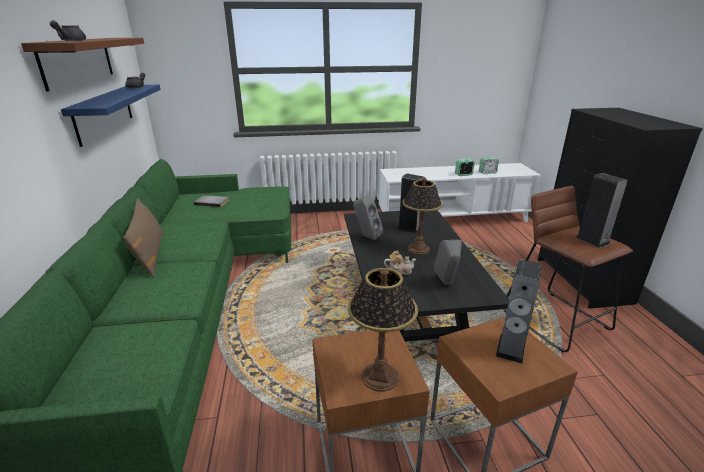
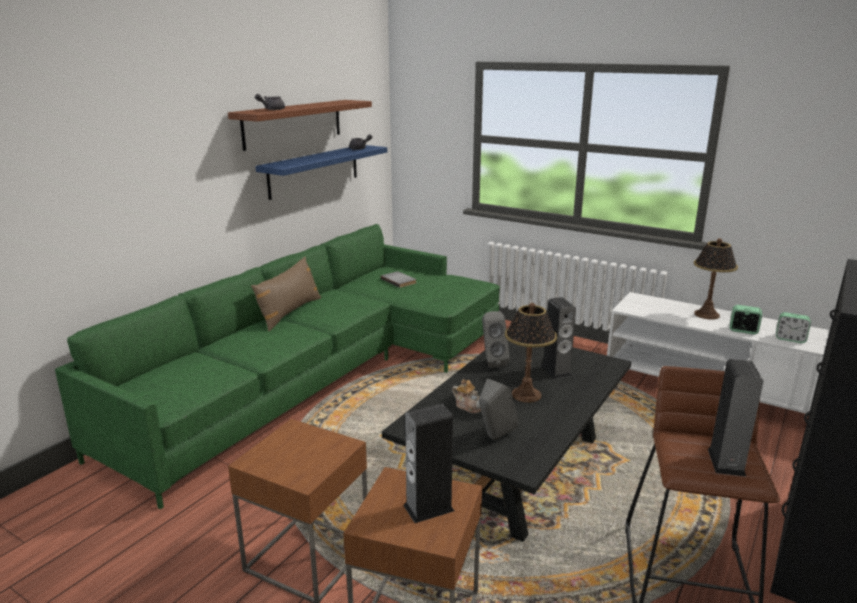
camera: 40 degrees right, 5 degrees down
table lamp [348,268,418,392] -> table lamp moved to [693,238,738,320]

